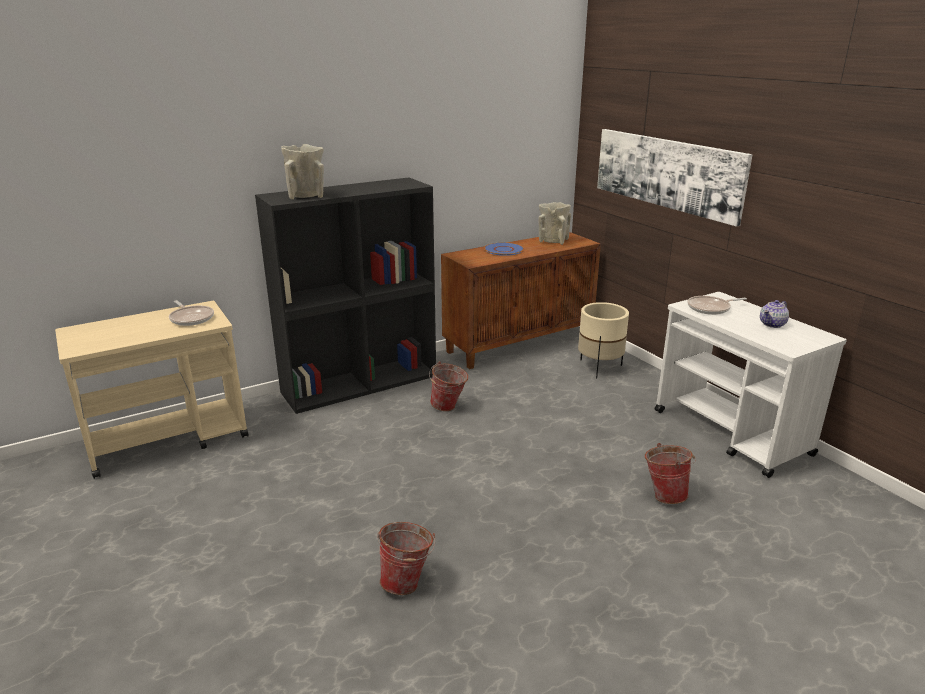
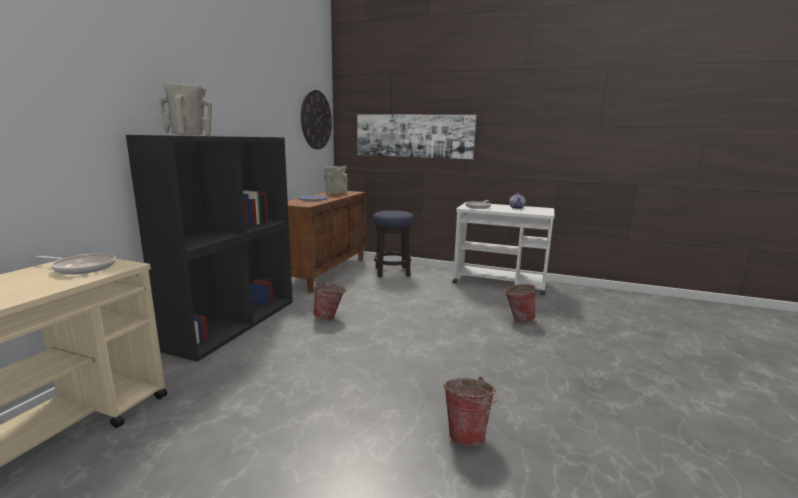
camera: 40 degrees left, 10 degrees down
beige planter [578,302,629,378] -> stool [373,210,414,277]
none -> wall clock [301,90,332,149]

